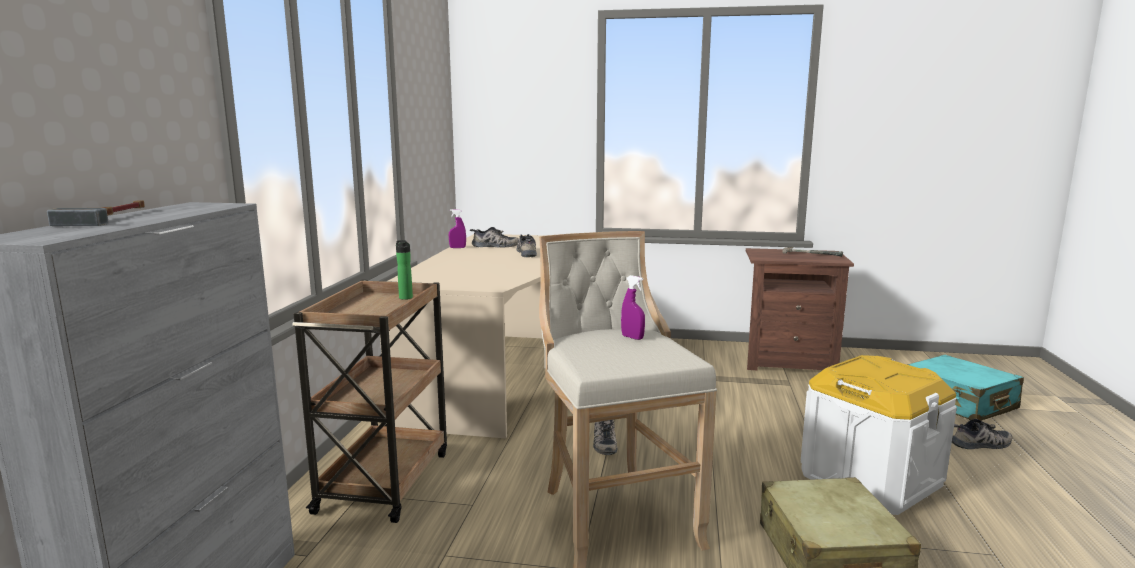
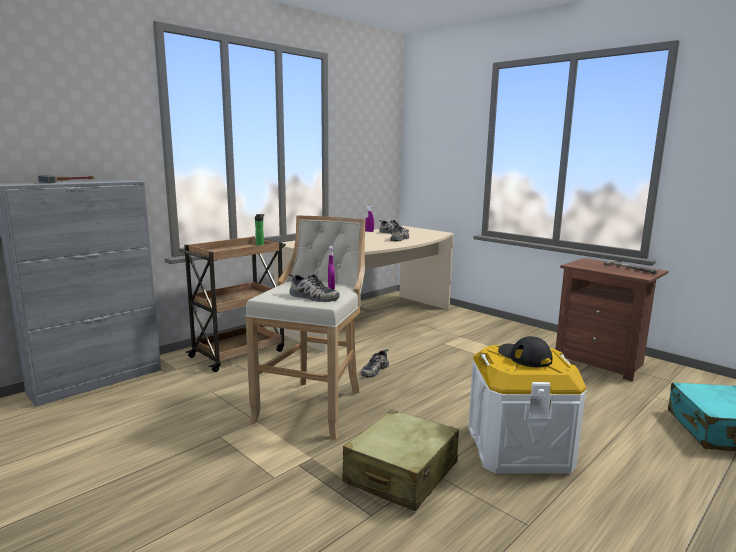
camera: 35 degrees right, 0 degrees up
shoe [952,419,1012,449] -> shoe moved to [289,274,340,302]
none -> black cap [498,336,553,368]

